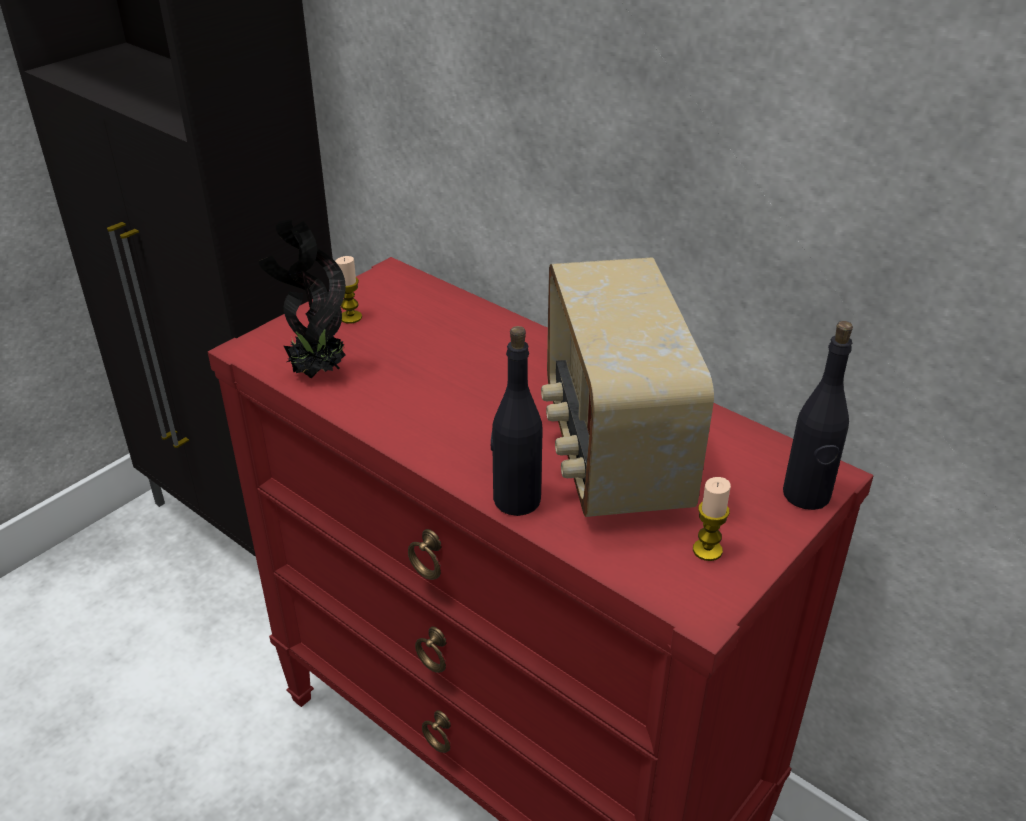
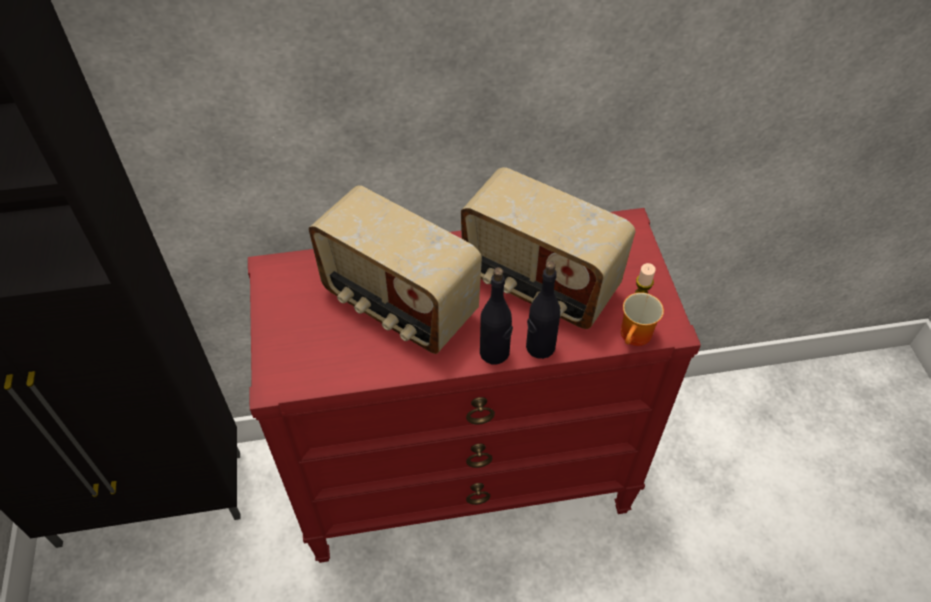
camera: 50 degrees left, 15 degrees up
potted plant [258,219,346,379] -> none
candle [335,256,362,324] -> none
black bottle [783,321,853,510] -> black bottle moved to [480,267,513,364]
none -> radio [309,185,482,354]
none -> mug [621,292,664,346]

